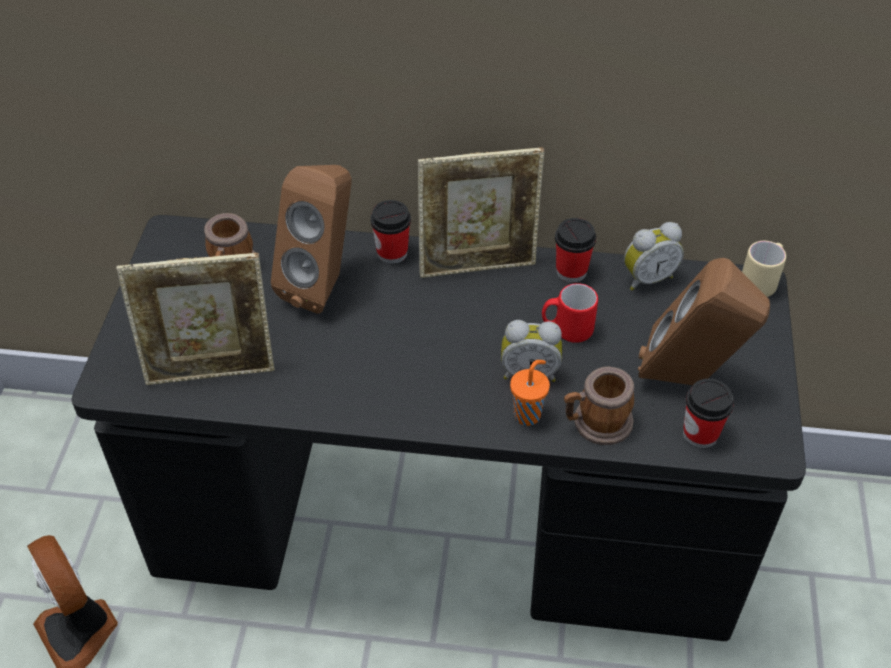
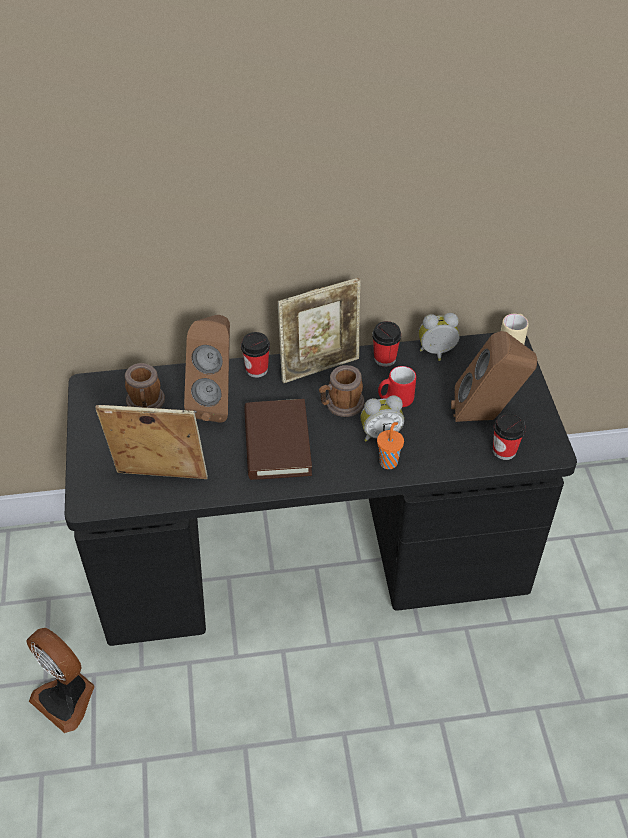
camera: 15 degrees left, 0 degrees up
picture frame [116,253,275,385] -> picture frame turned 150 degrees counterclockwise [96,405,208,479]
mug [564,367,634,445] -> mug moved to [319,365,364,417]
alarm clock [624,222,684,290] -> alarm clock turned 150 degrees counterclockwise [419,313,459,361]
none -> brown book [244,399,312,480]

